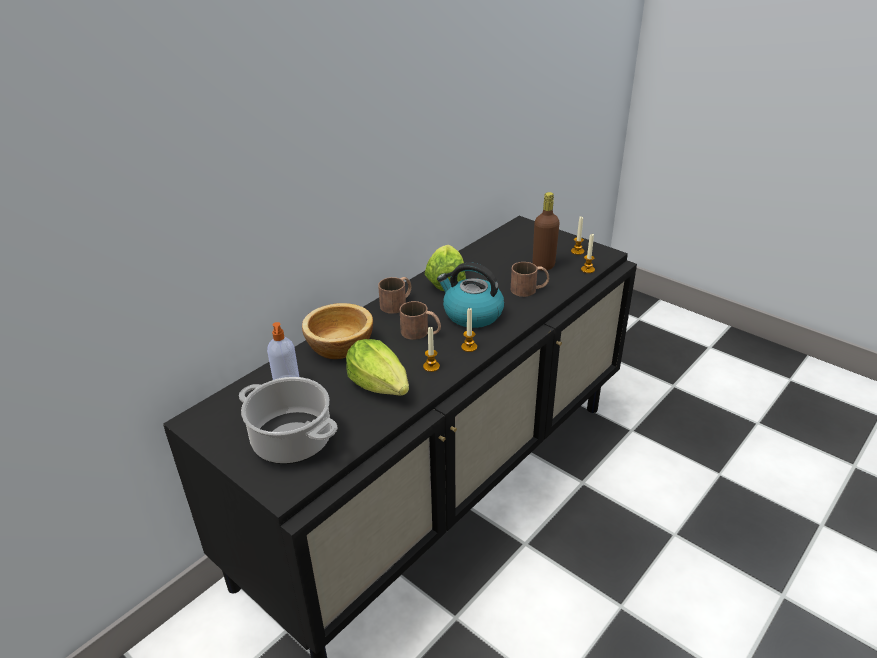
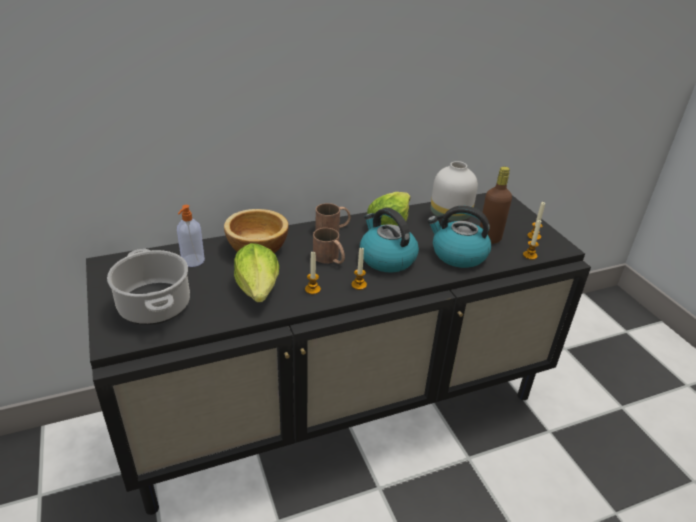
camera: 25 degrees right, 0 degrees up
brown mug [511,262,549,297] -> kettle [427,206,491,268]
none -> white vase [431,161,478,223]

